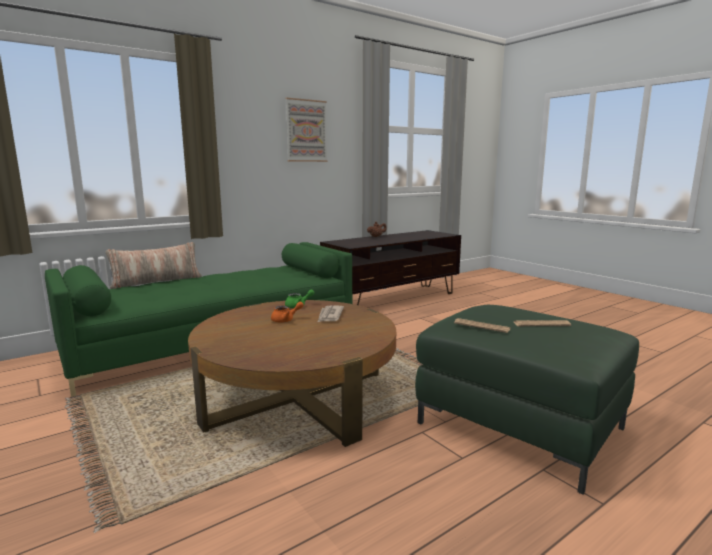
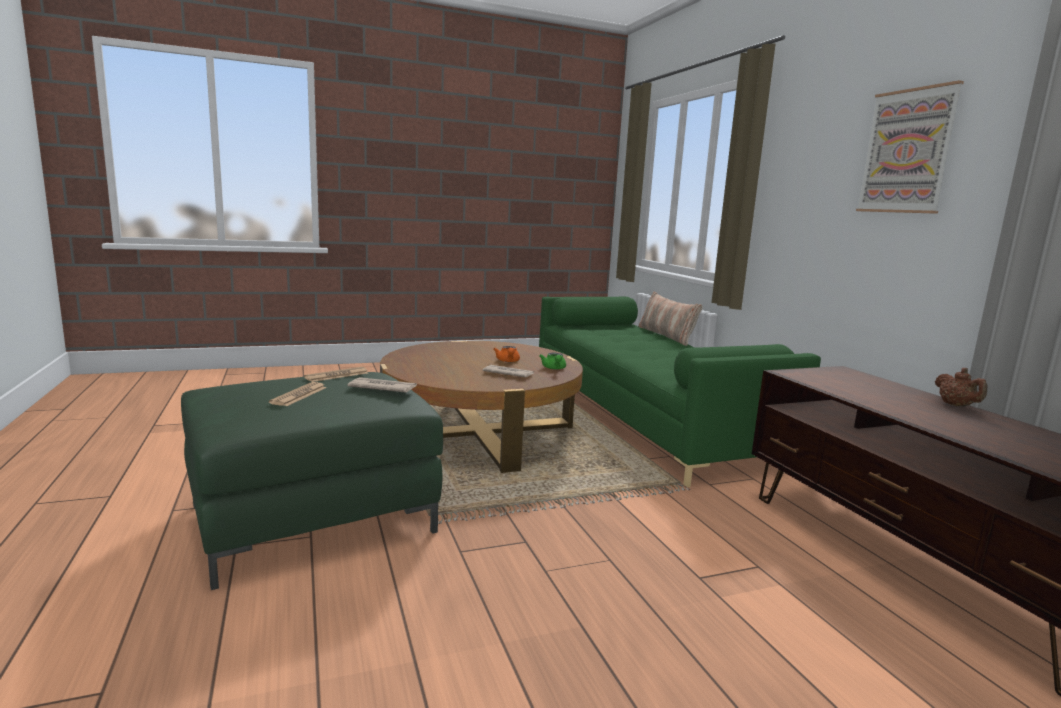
camera: 105 degrees right, 0 degrees up
none -> newspaper [347,377,417,393]

